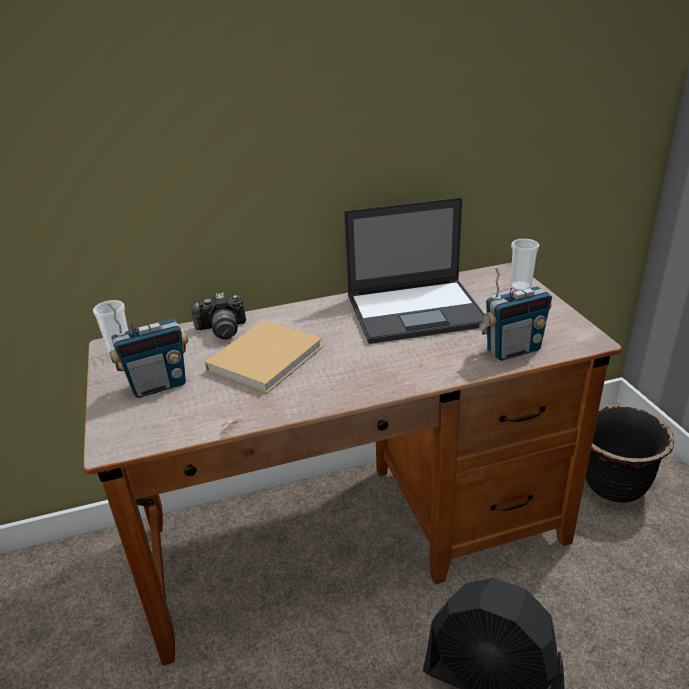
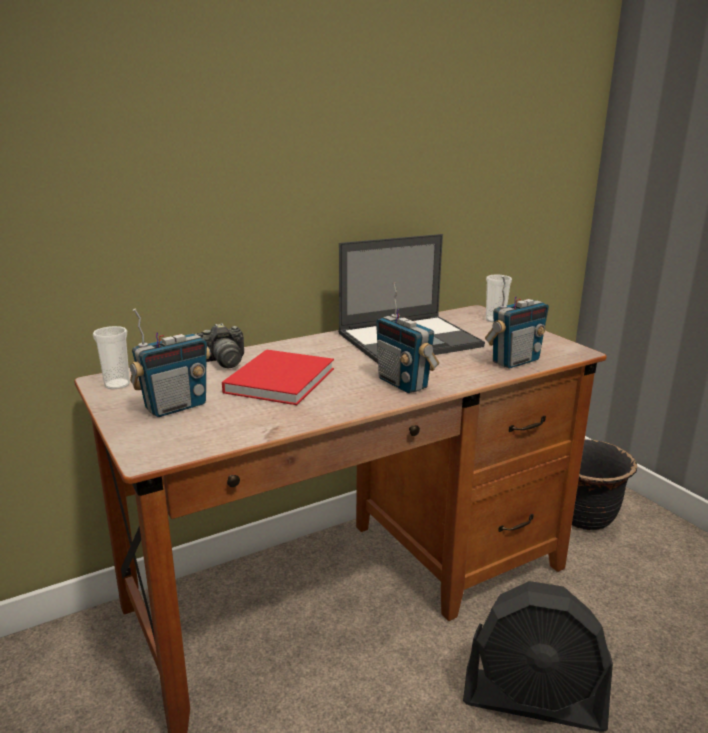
camera: 15 degrees left, 10 degrees down
beige book [205,320,323,394] -> red book [222,349,334,405]
none -> radio [376,282,439,393]

